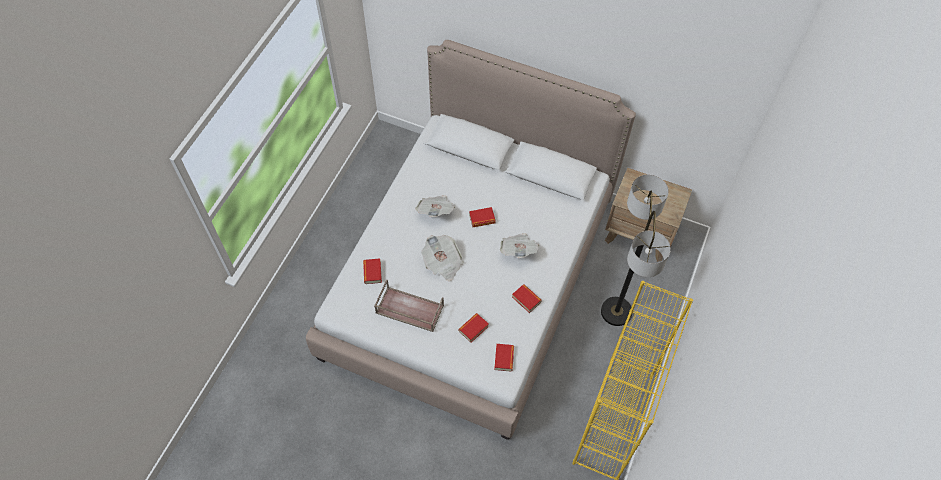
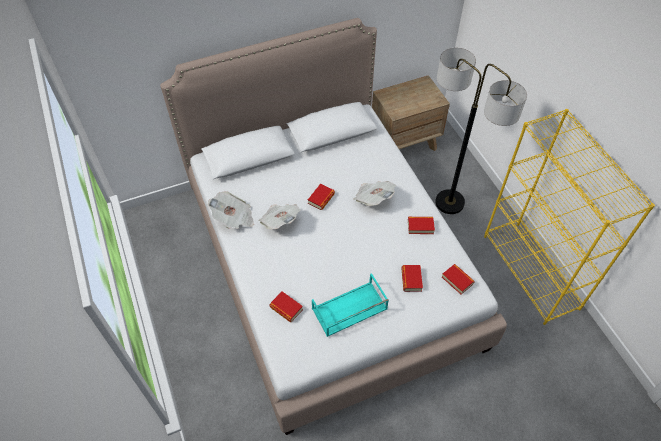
camera: 45 degrees left, 5 degrees down
brown tray [374,279,444,332] -> turquoise tray [312,273,389,337]
newspaper [421,235,464,281] -> newspaper moved to [208,191,254,229]

